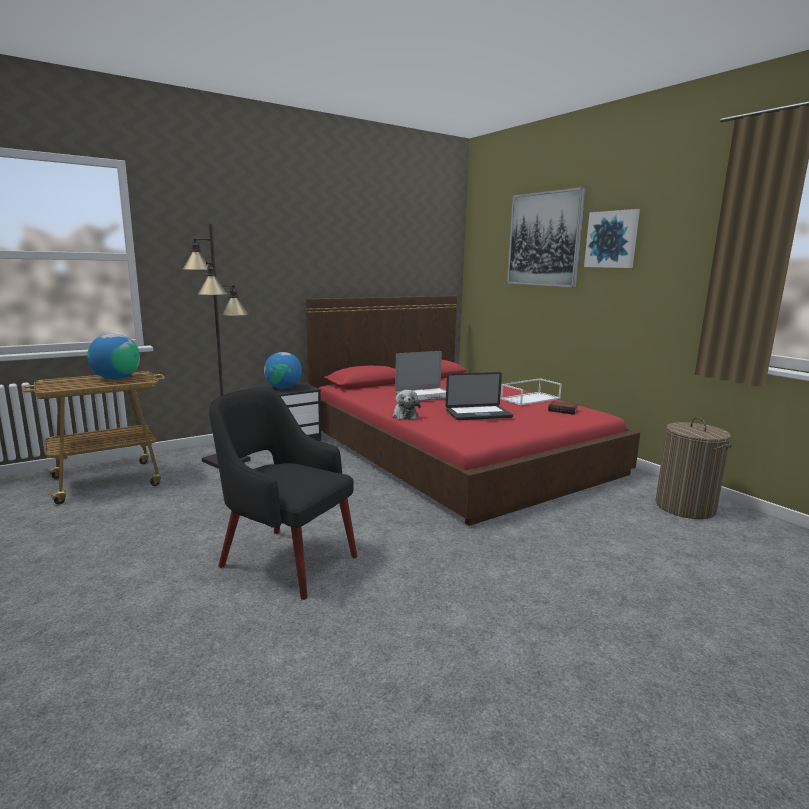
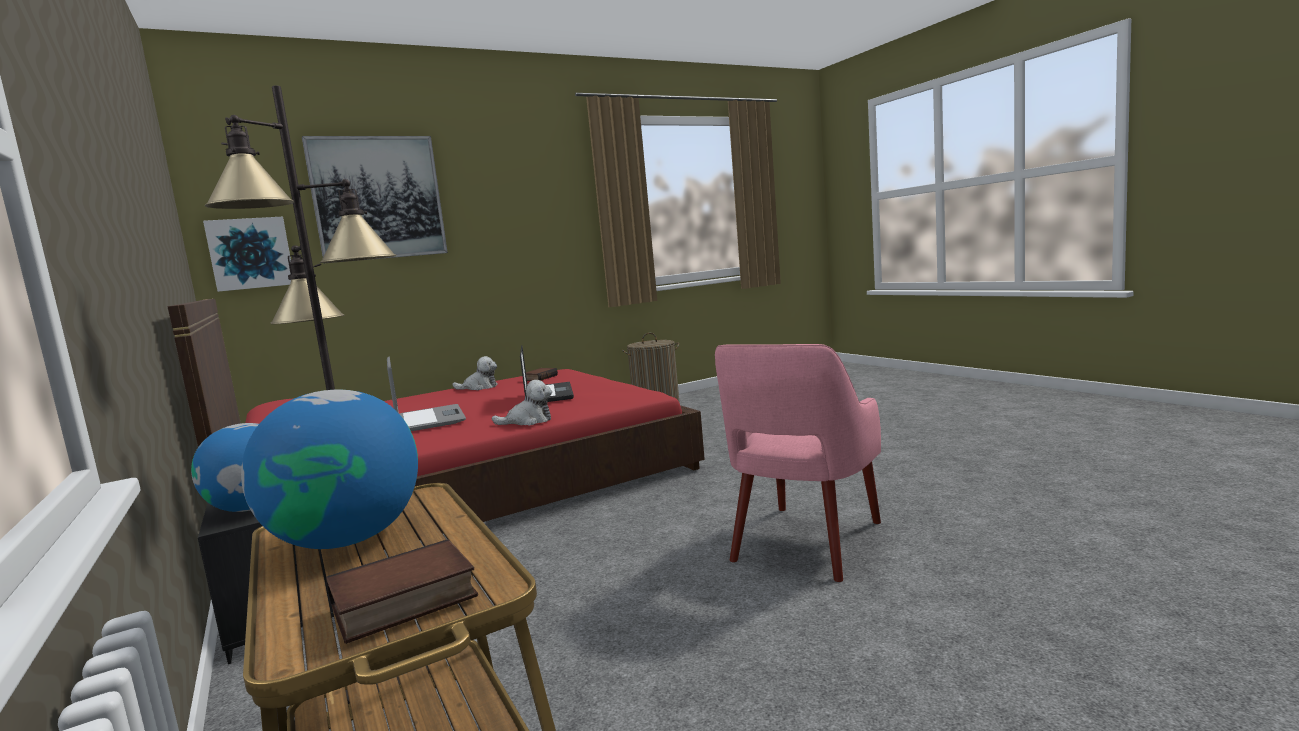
camera: 85 degrees left, 5 degrees down
black armchair [209,388,358,600] -> pink armchair [715,344,881,582]
white tray [500,378,562,406] -> plush toy [452,356,498,390]
picture [584,209,640,268] -> picture moved to [203,217,291,292]
none -> book [326,539,478,644]

